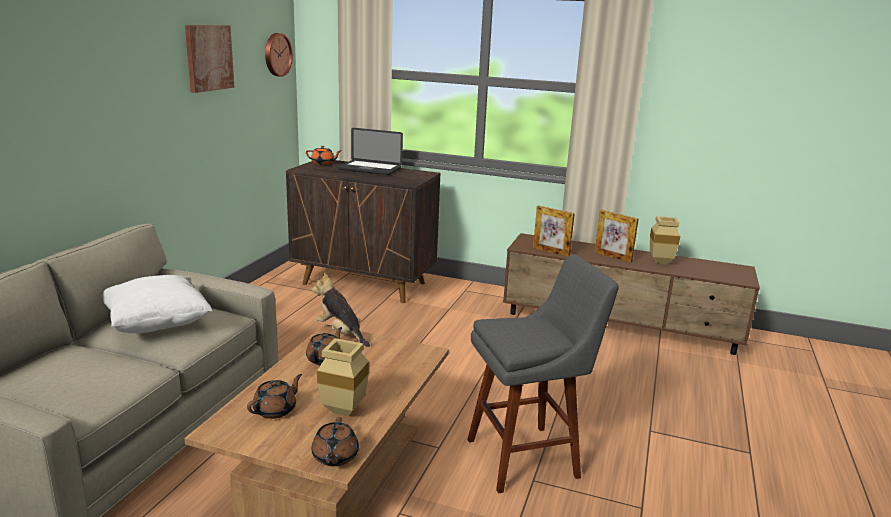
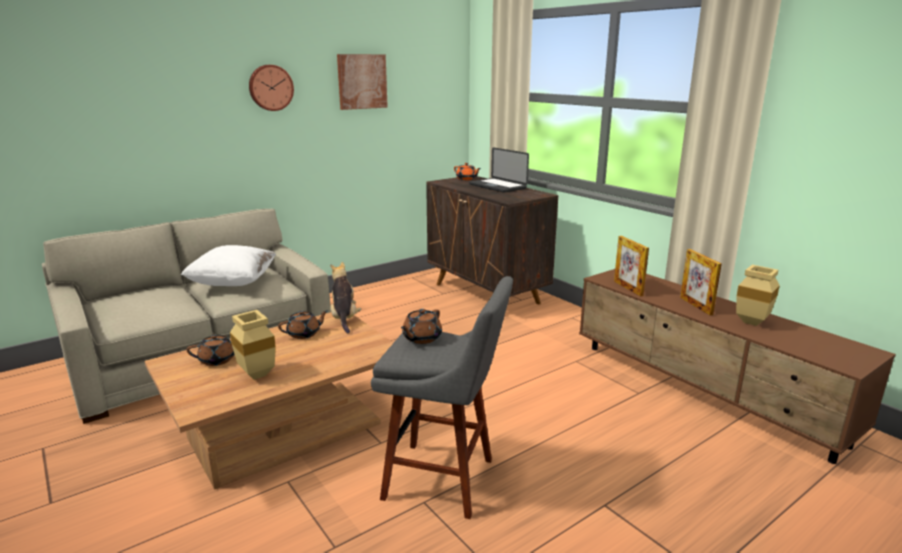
camera: 35 degrees right, 0 degrees up
wall clock [265,33,293,77] -> wall clock moved to [249,65,294,111]
brown teapot [312,417,359,466] -> brown teapot moved to [401,309,442,344]

